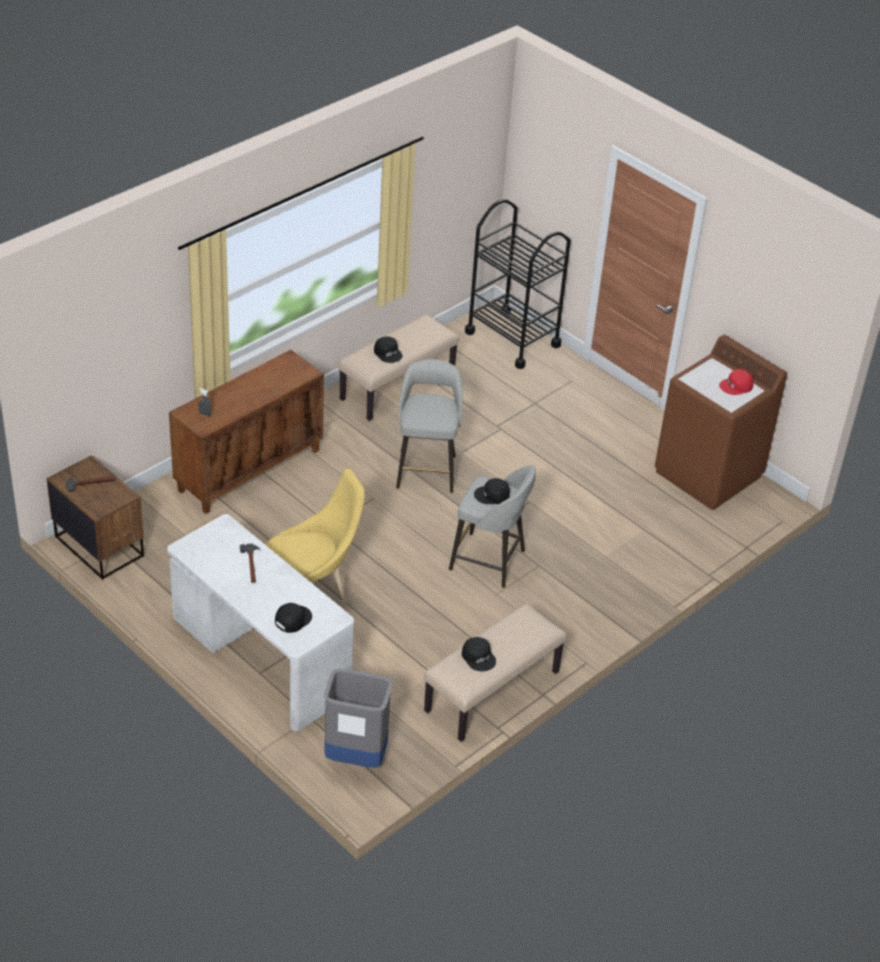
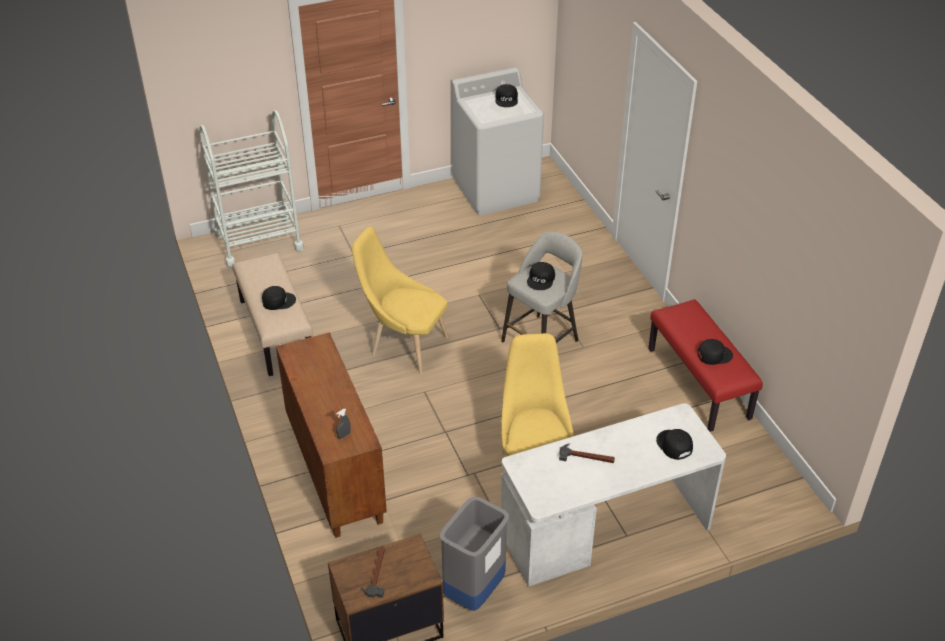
camera: 65 degrees left, 0 degrees up
grey trash can [324,669,393,768] -> grey trash can moved to [440,496,509,611]
grey stool [396,359,462,493] -> yellow chair [352,227,448,374]
beige bench [424,603,567,742] -> red bench [648,299,763,432]
black cart [465,199,571,369] -> white cart [199,110,304,268]
brown washing machine [655,335,787,510] -> white washing machine [452,67,544,216]
red cap [719,369,754,395] -> black cap [495,84,518,107]

